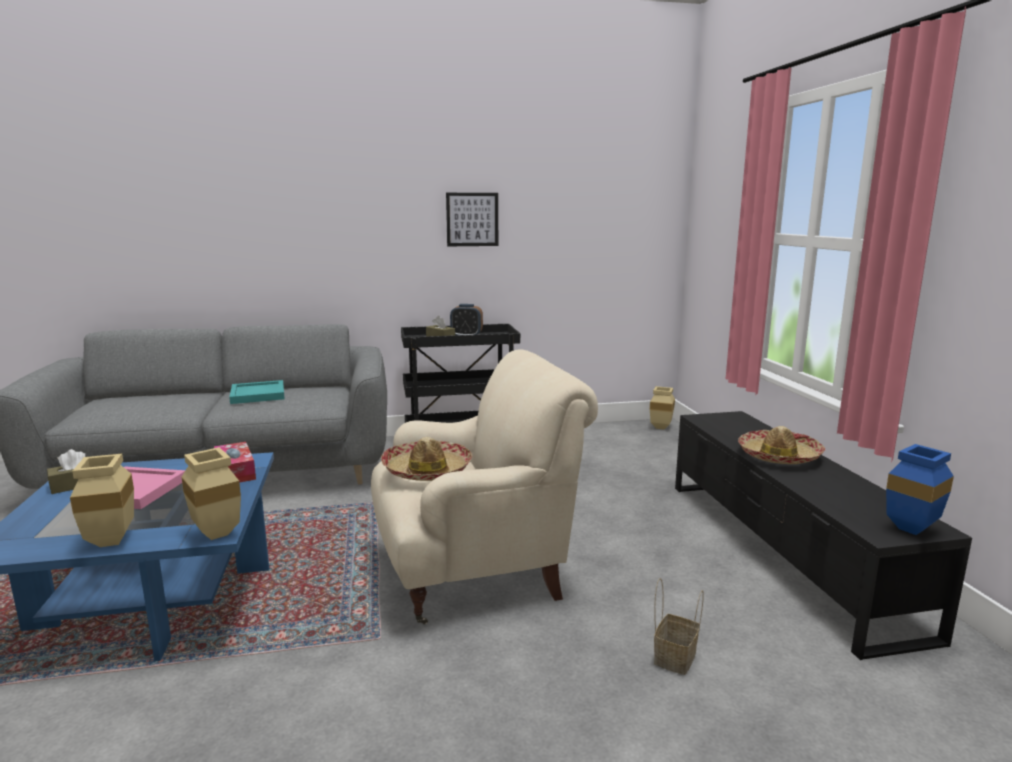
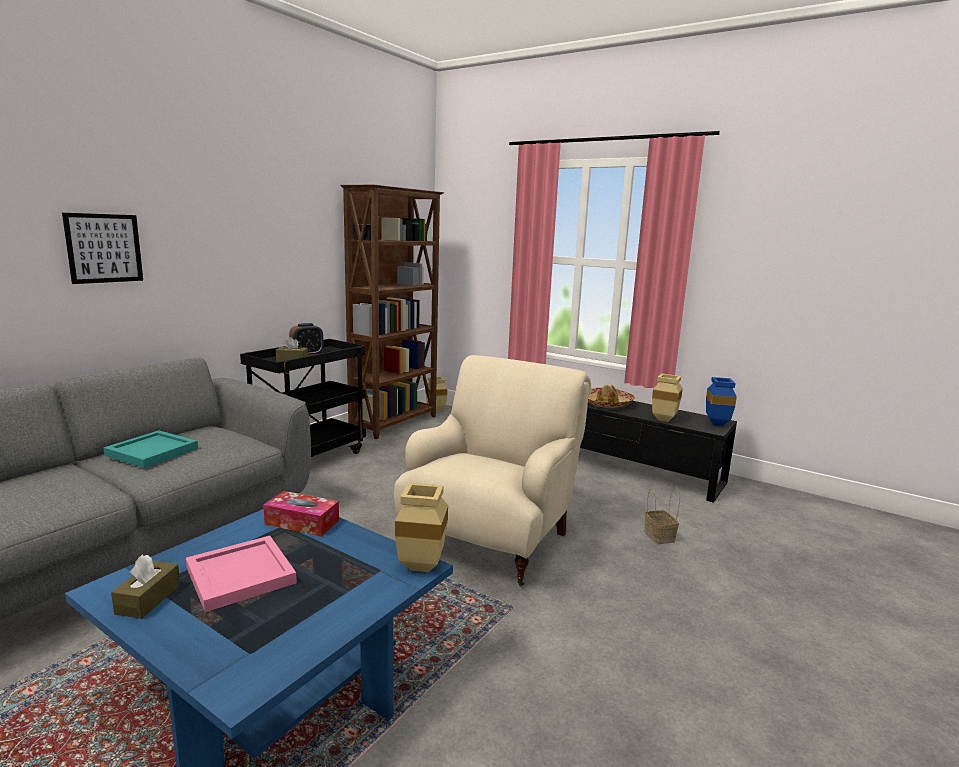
camera: 45 degrees left, 0 degrees up
beige vase [70,454,134,547] -> beige vase moved to [652,373,683,422]
hat [381,437,472,481] -> none
picture [446,193,498,246] -> picture moved to [62,213,143,284]
none -> brown bookcase [340,185,444,439]

